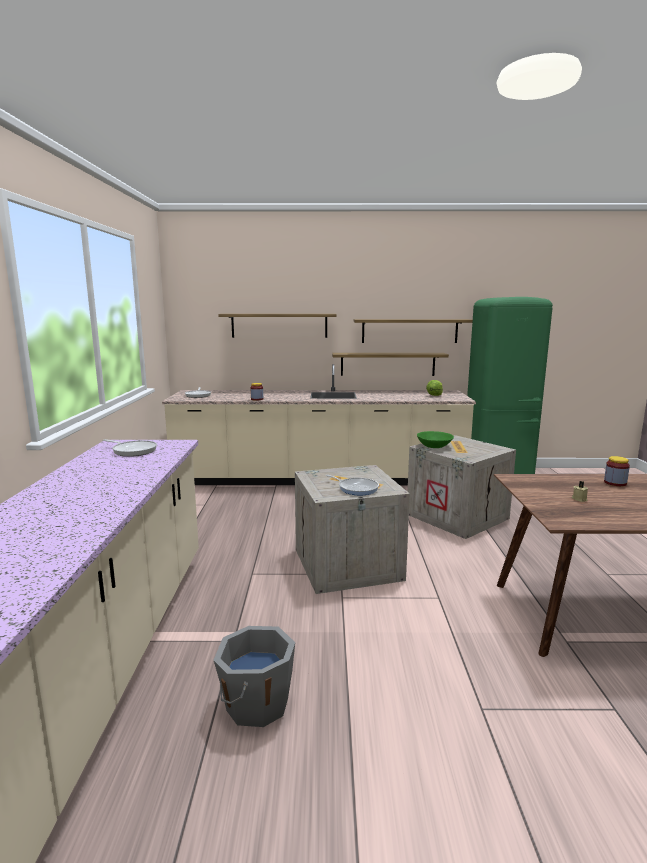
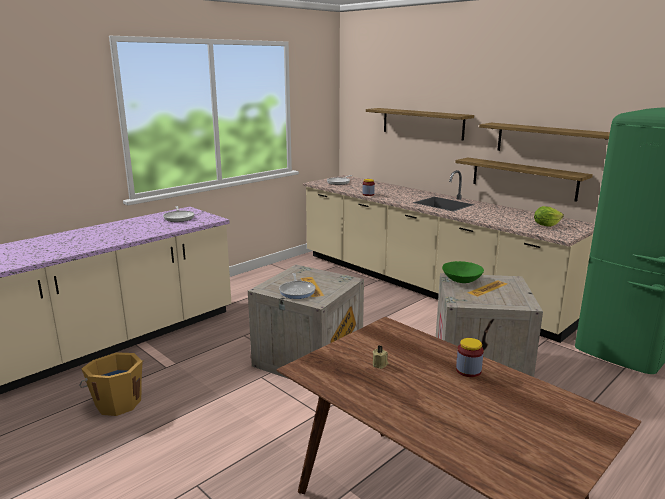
camera: 45 degrees right, 5 degrees up
grey bucket [214,626,295,727] -> orange bucket [79,352,143,416]

